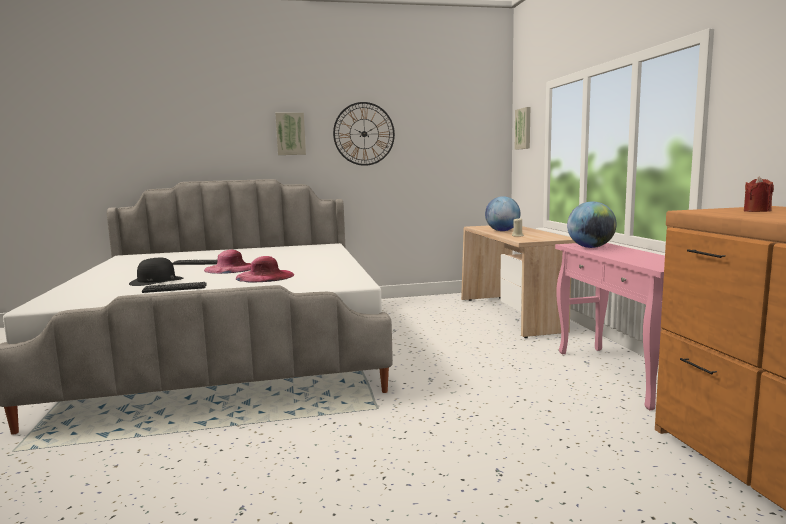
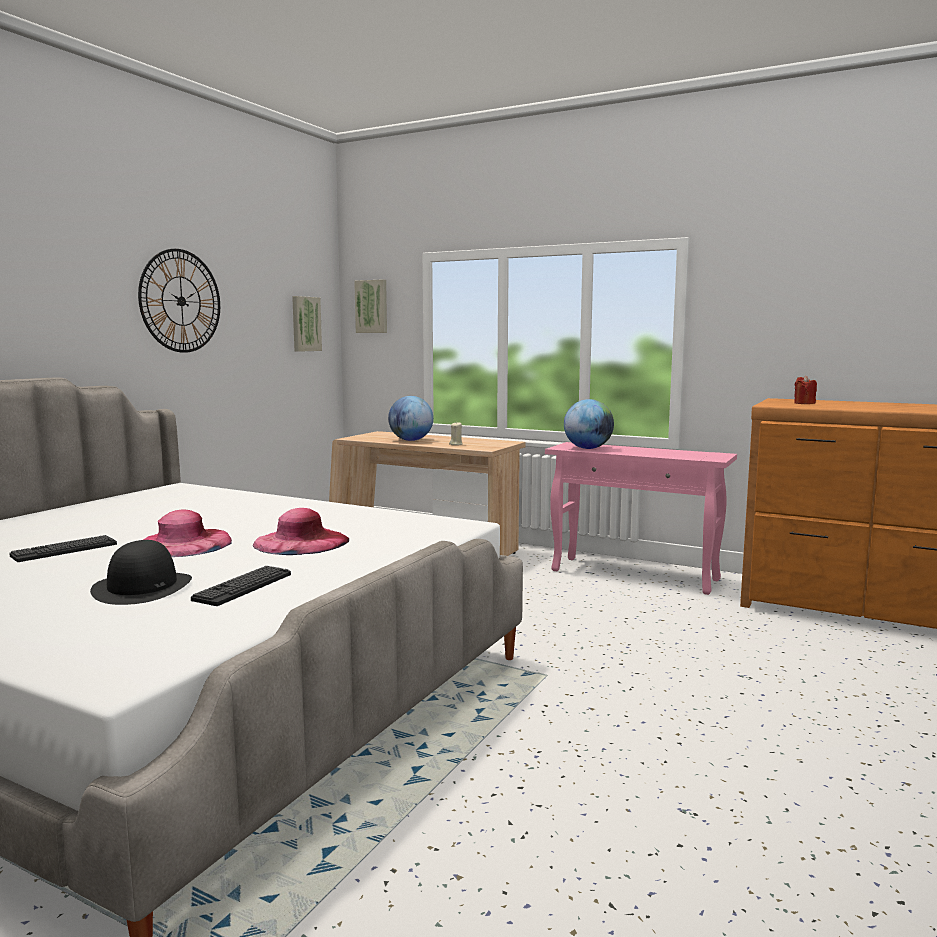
camera: 50 degrees left, 0 degrees up
picture [275,113,306,155] -> picture moved to [292,296,322,352]

